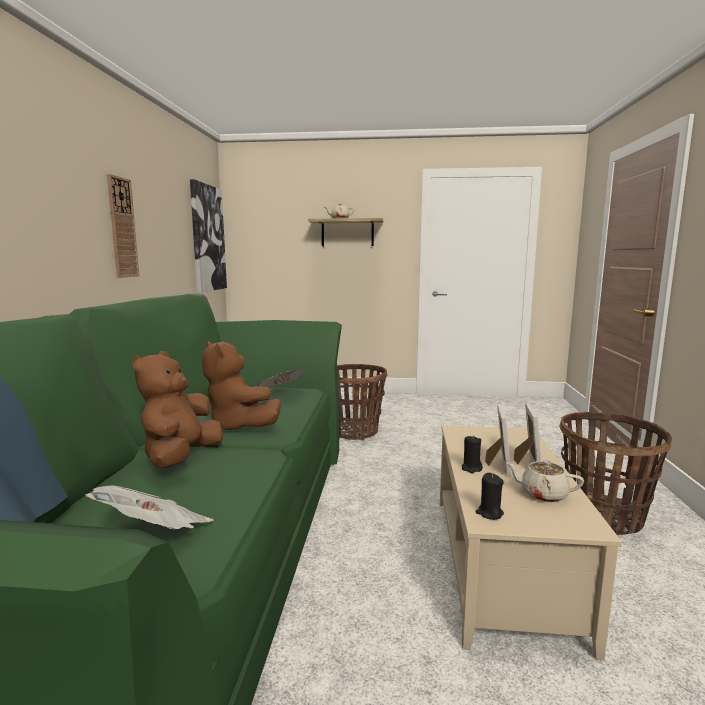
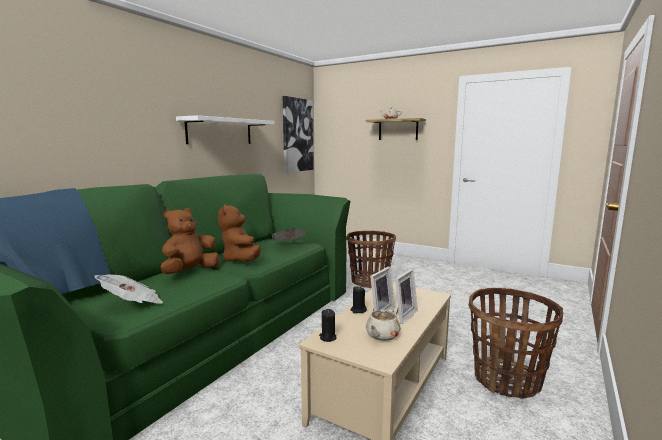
camera: 25 degrees right, 0 degrees up
wall clock [107,174,139,278] -> white shelf [176,115,275,144]
beige teapot [505,460,584,502] -> beige teapot turned 105 degrees counterclockwise [366,309,401,341]

